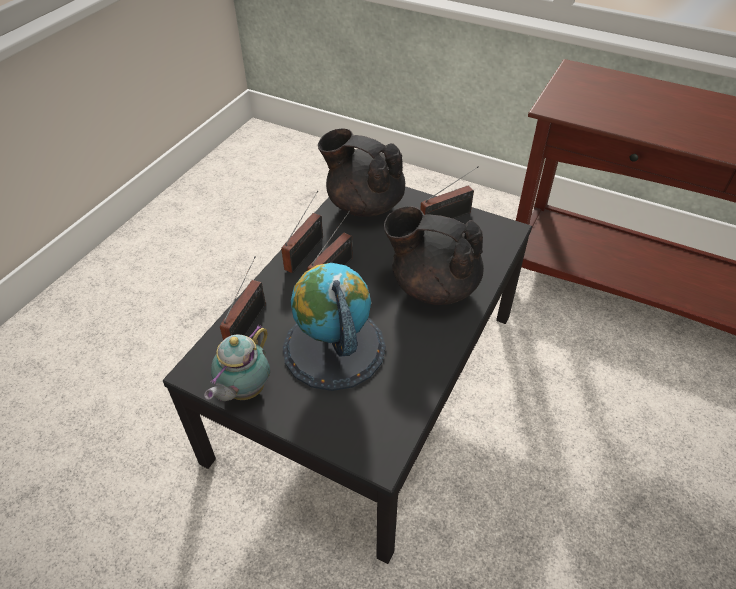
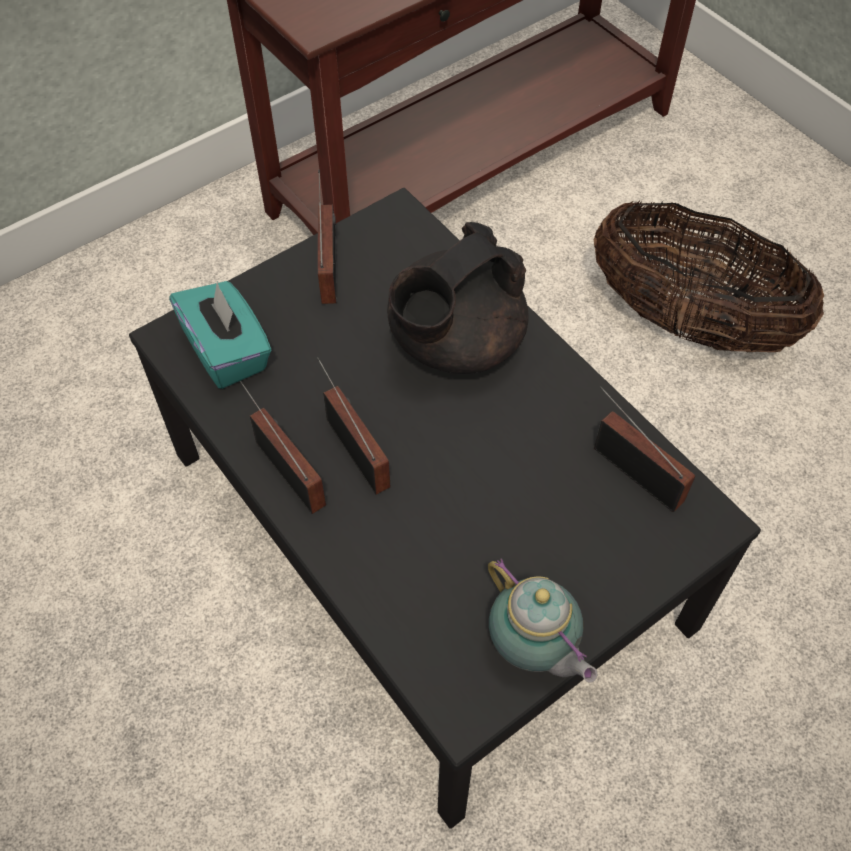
camera: 65 degrees left, 10 degrees up
radio [220,256,266,340] -> radio moved to [594,386,695,512]
globe [283,263,386,391] -> none
black teapot [318,128,405,217] -> turquoise tissue box [169,281,272,389]
none -> basket [594,200,824,352]

